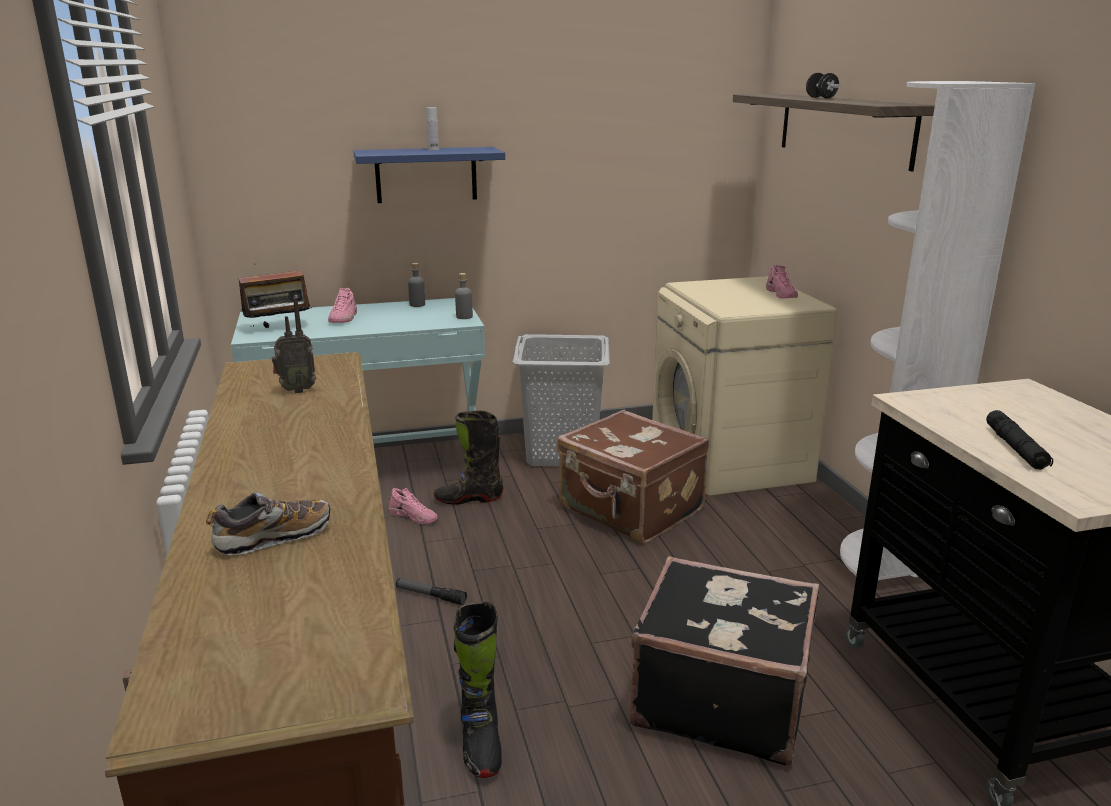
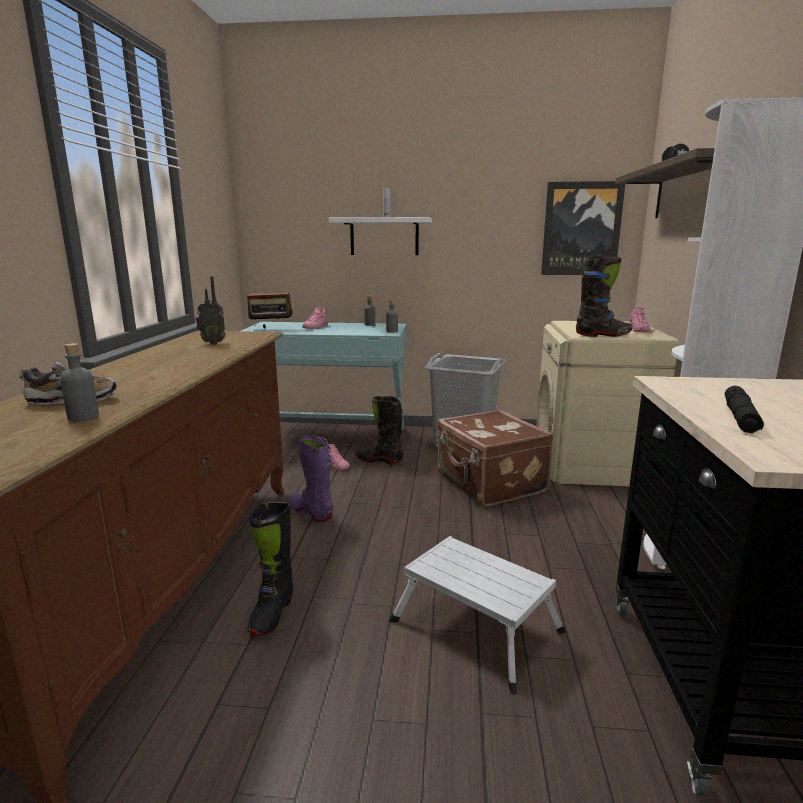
camera: 20 degrees right, 5 degrees down
blue shelf [353,147,505,203] -> white shelf [329,217,432,255]
flashlight [396,578,467,605] -> purple boot [288,435,334,522]
black suitcase [630,556,819,765] -> white step ladder [389,536,566,694]
none -> grey bottle [60,343,99,422]
none -> picture [541,181,625,275]
none -> black boot [576,256,632,337]

